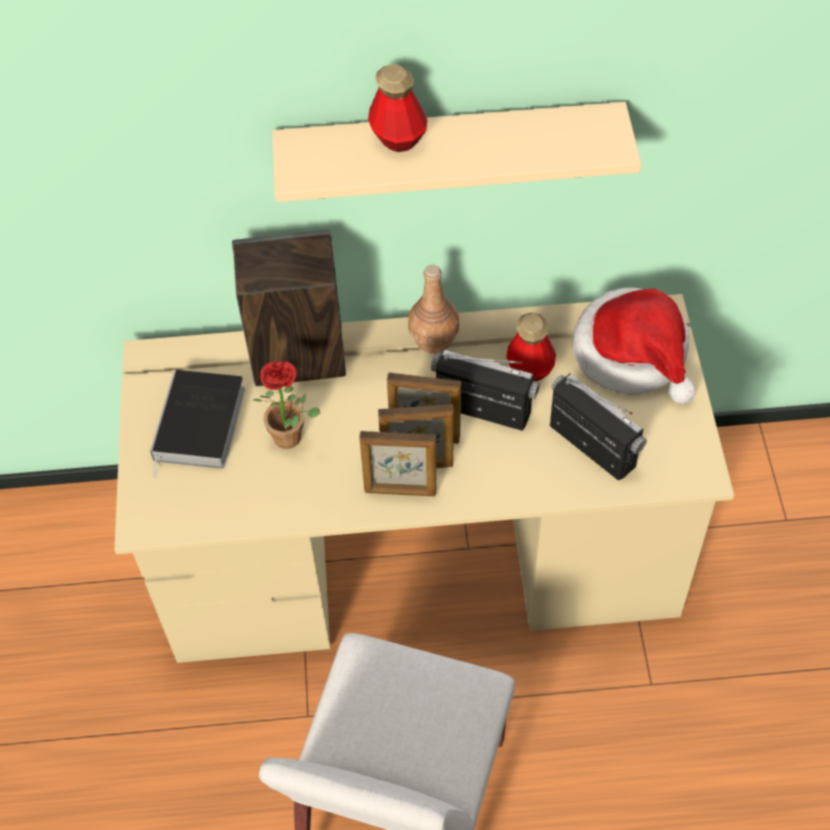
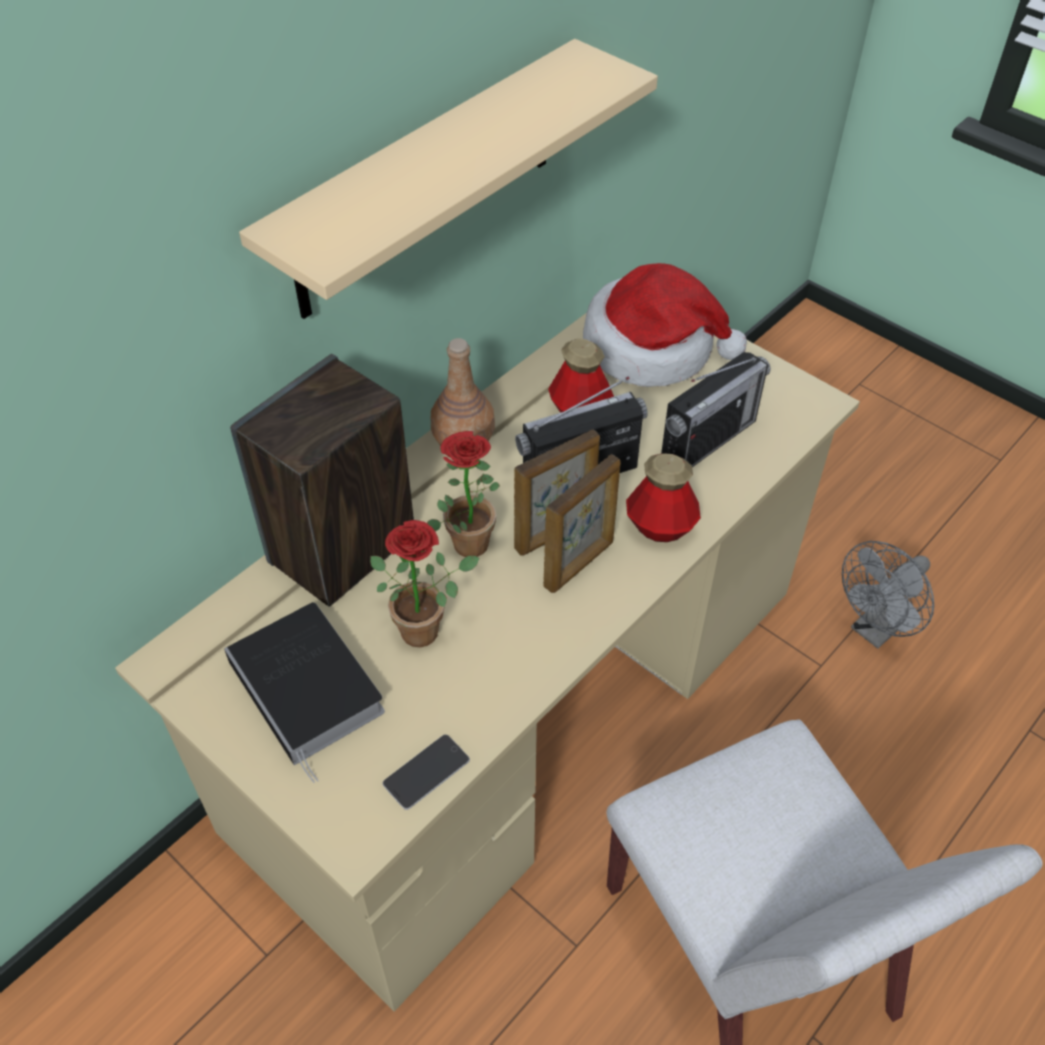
camera: 45 degrees left, 5 degrees down
picture frame [359,431,436,496] -> none
bottle [368,64,427,152] -> bottle moved to [626,454,701,542]
radio [550,373,647,480] -> radio turned 135 degrees clockwise [661,352,771,467]
none -> phone [382,734,470,810]
none -> potted plant [427,431,500,557]
none -> grey fan [842,541,934,649]

